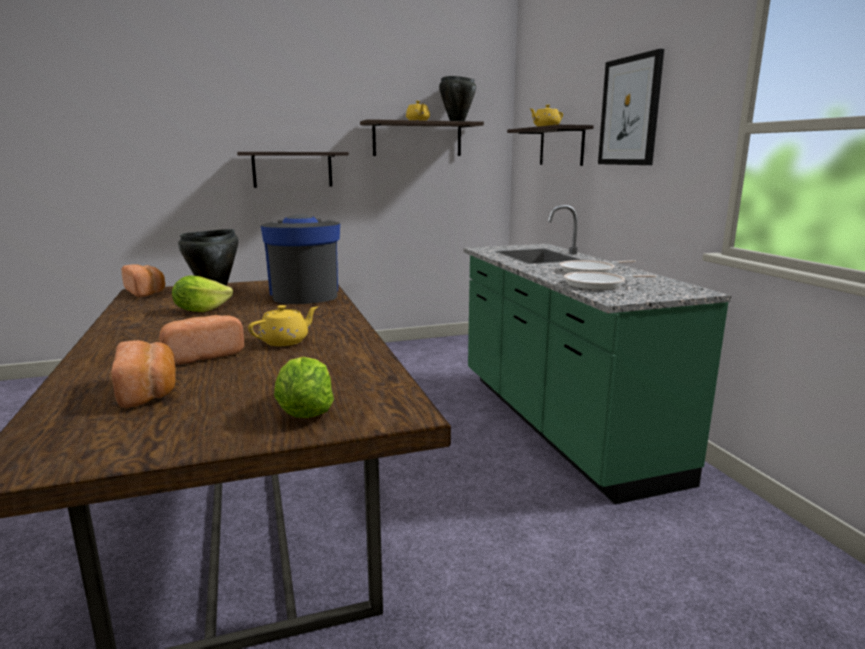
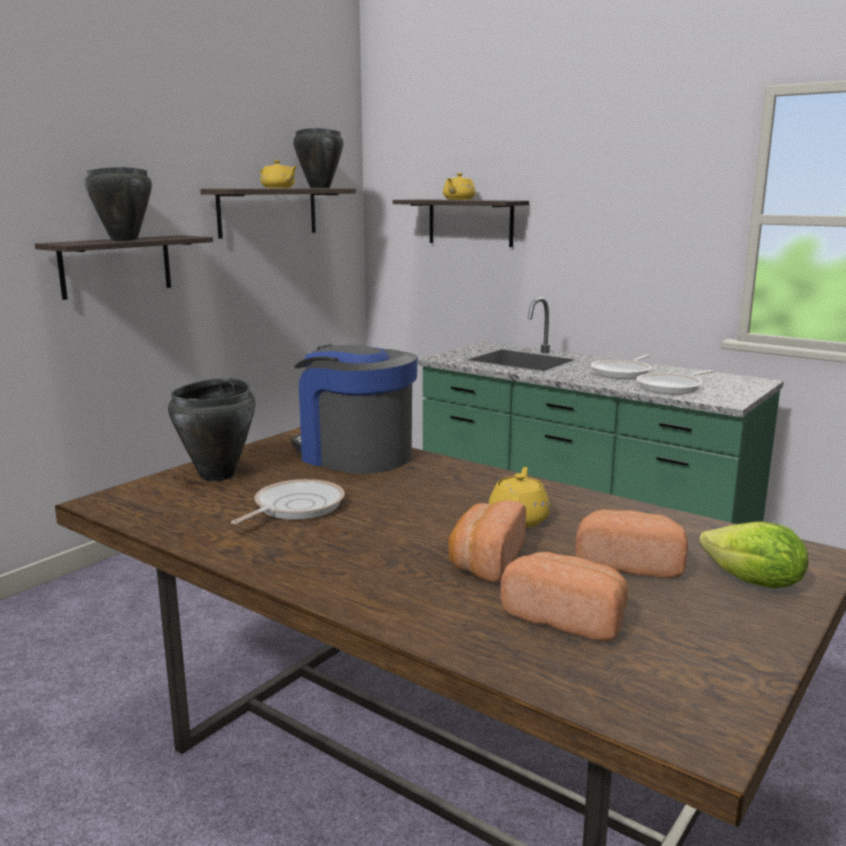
camera: 35 degrees left, 0 degrees up
bread [122,264,165,297] -> bread moved to [575,509,688,578]
lettuce [172,276,233,312] -> frying pan [231,479,345,525]
picture [598,49,664,165] -> none
none -> black cooking pot [85,167,152,241]

